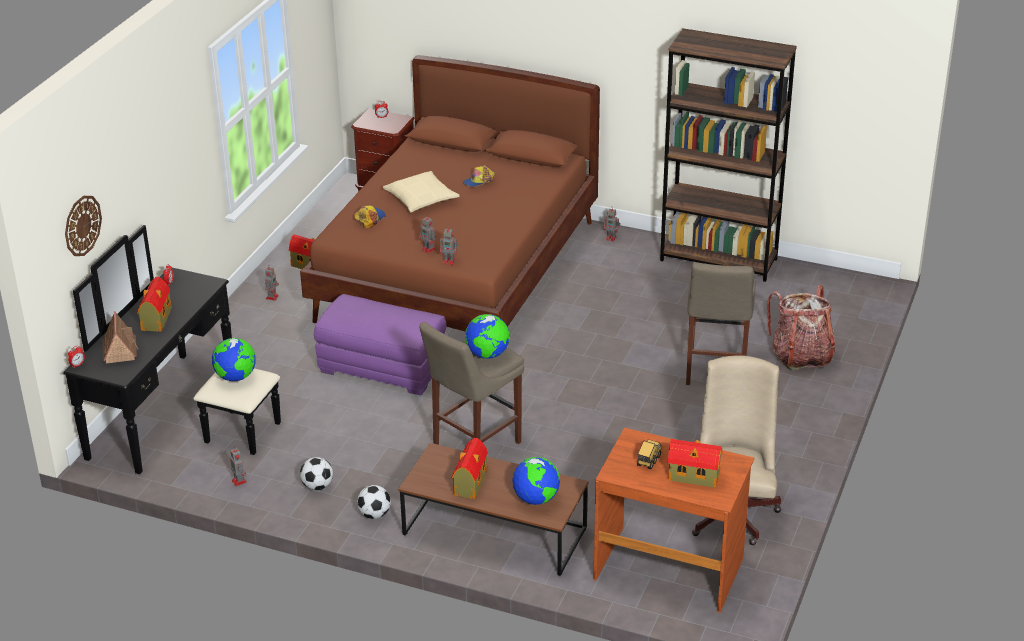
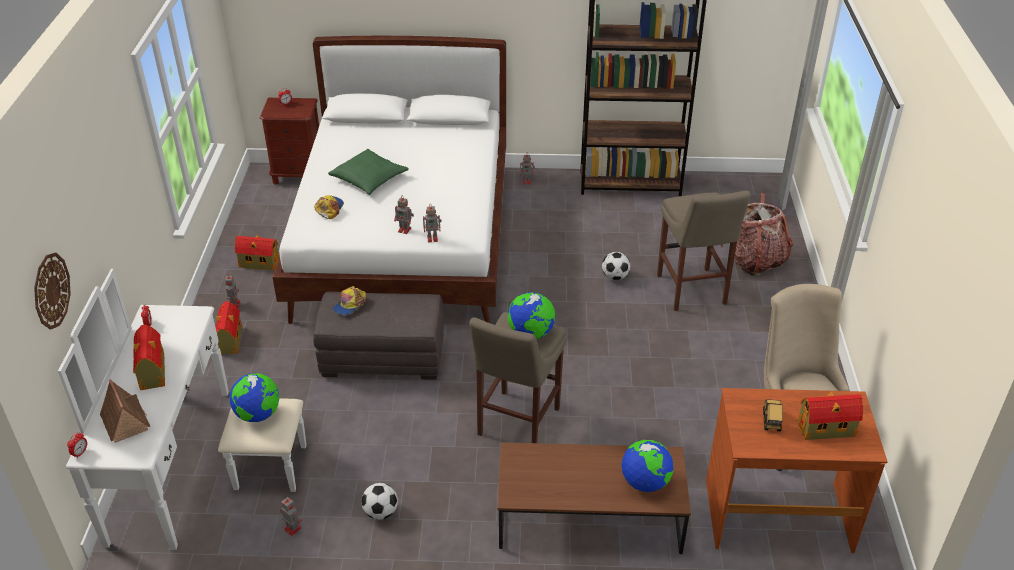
camera: 20 degrees left, 5 degrees up
black dresser [64,225,281,475] -> white dresser [58,269,306,550]
brown bed [300,55,600,332] -> white bed [272,36,506,324]
purple ottoman [314,294,446,395] -> grey ottoman [313,292,444,380]
football [357,485,391,519] -> football moved to [602,252,630,280]
beige pillow [383,171,460,213] -> green pillow [328,149,409,195]
toy house [452,438,488,499] -> toy house moved to [216,301,242,355]
cap [463,166,495,187] -> cap moved to [332,286,366,315]

